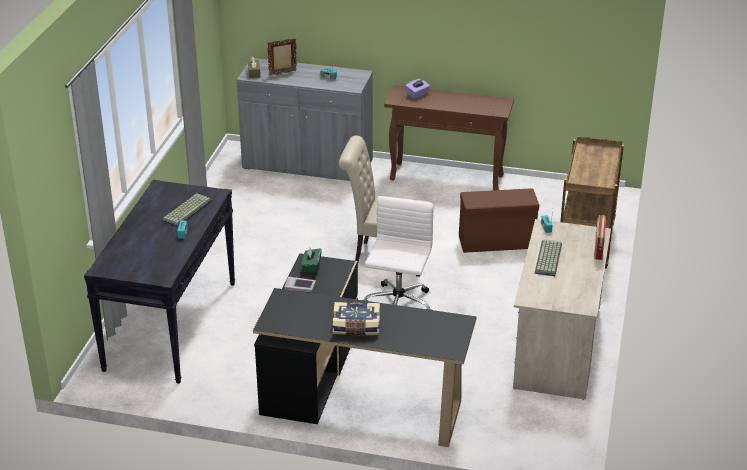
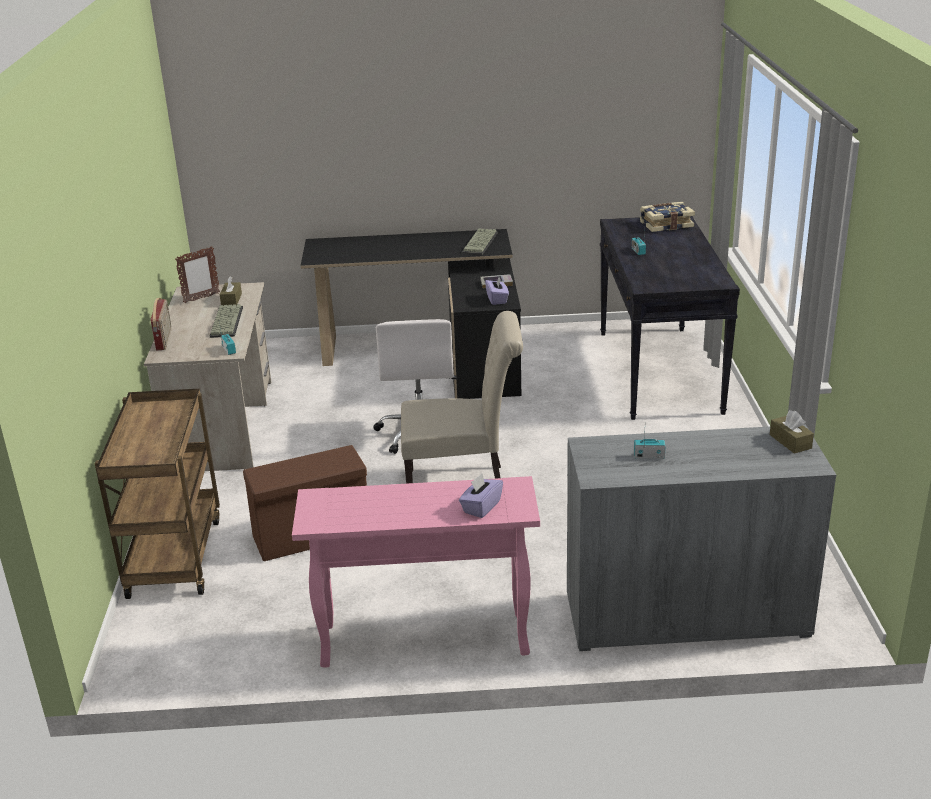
camera: 165 degrees right, 5 degrees down
keyboard [162,193,213,227] -> keyboard moved to [462,228,498,255]
picture frame [267,38,297,76] -> picture frame moved to [175,246,220,304]
green tissue box [302,248,322,273] -> purple tissue box [485,277,509,305]
book [333,302,380,335] -> book moved to [640,202,695,232]
brown console table [384,85,514,190] -> pink console table [292,476,540,668]
none -> brown tissue box [220,277,242,306]

